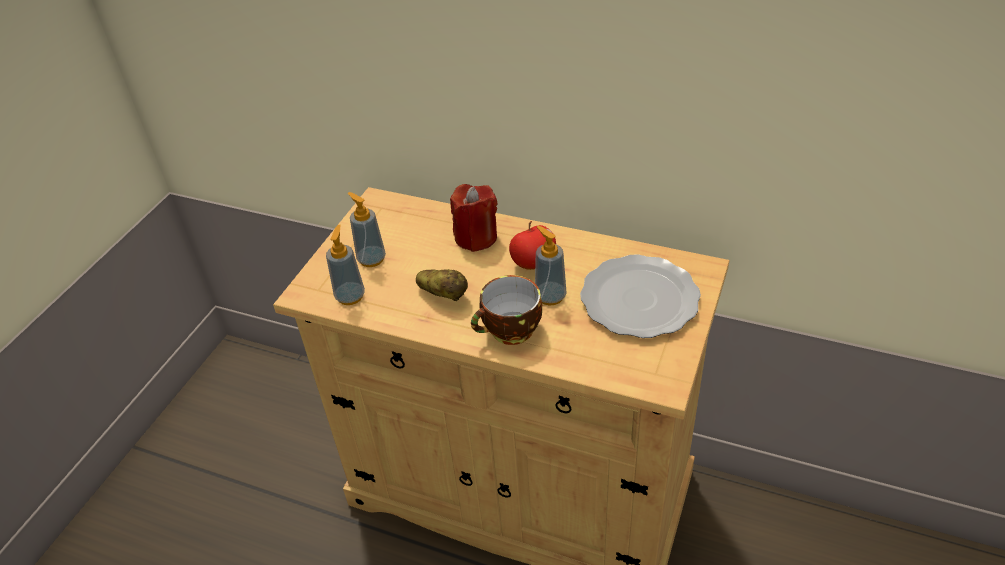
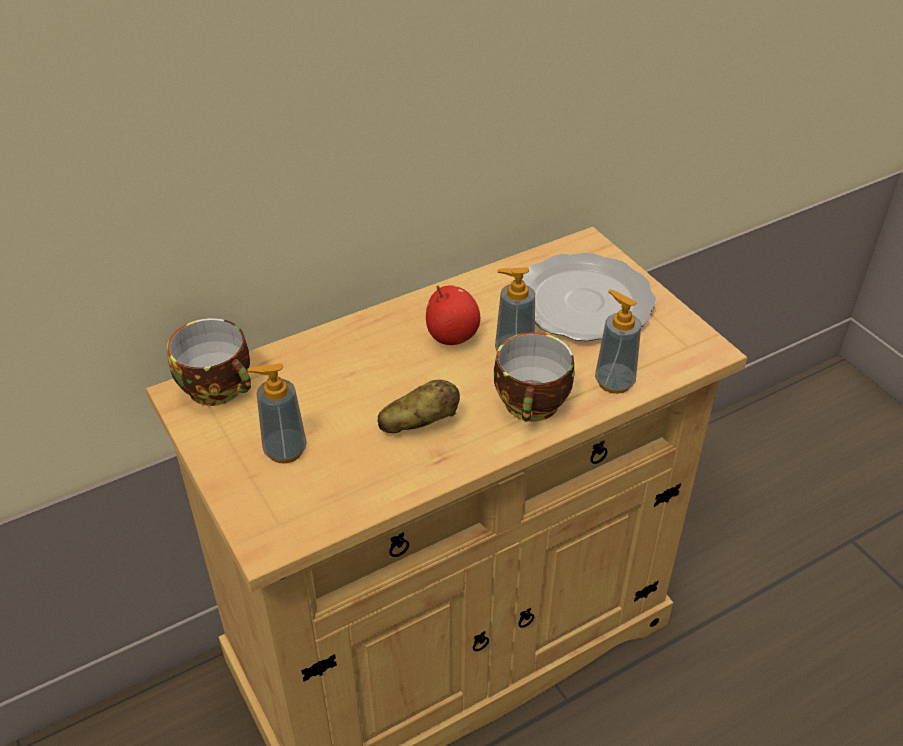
camera: 55 degrees left, 0 degrees up
soap dispenser [326,225,365,305] -> soap dispenser moved to [595,289,641,394]
red candle [450,184,497,252] -> none
none -> cup [167,318,251,406]

